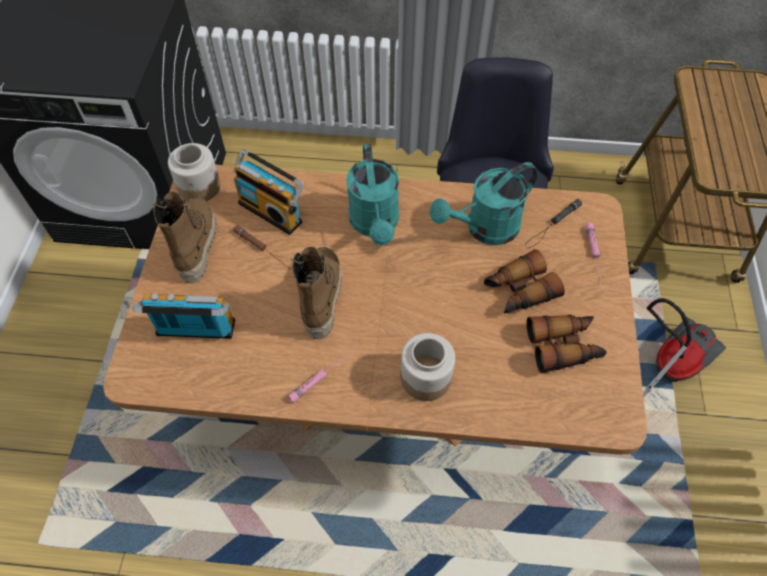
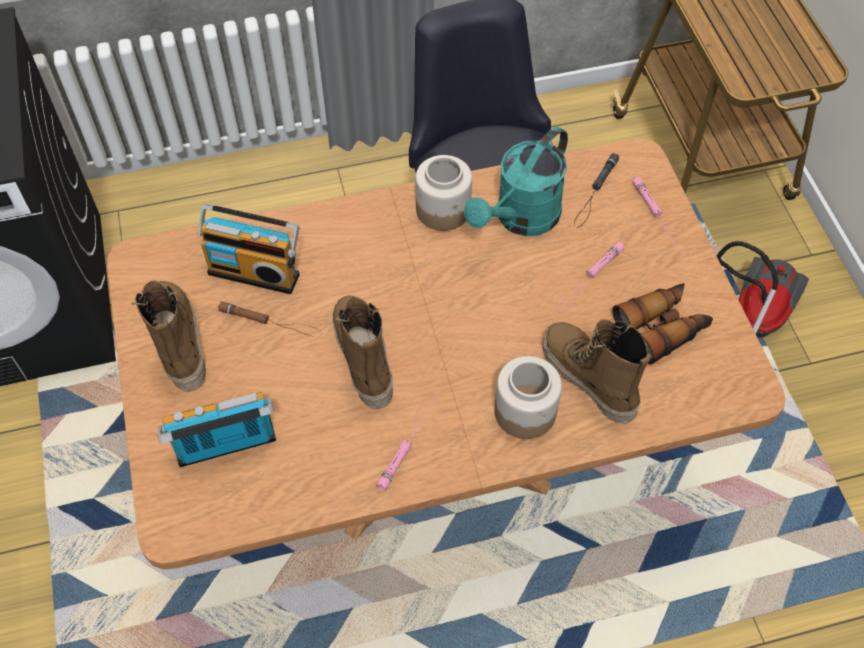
camera: 20 degrees left, 0 degrees up
jar [168,143,221,202] -> jar moved to [415,155,472,231]
turquoise watering can [346,144,399,245] -> none
binoculars [484,249,565,313] -> pink flashlight [555,242,624,313]
none -> boot [542,319,651,424]

